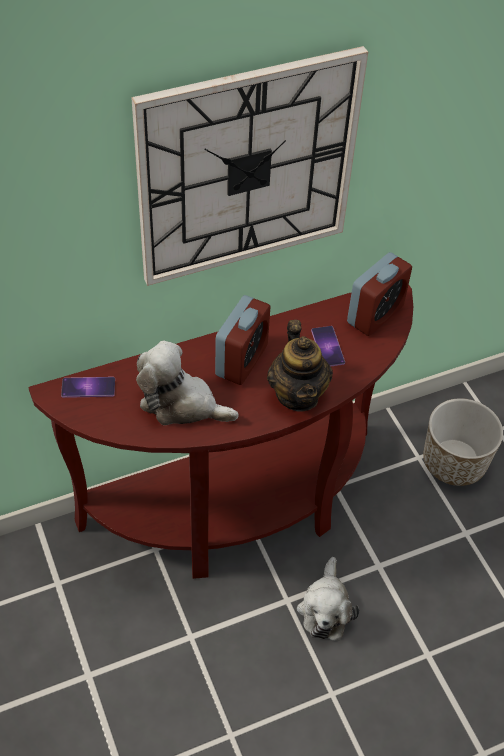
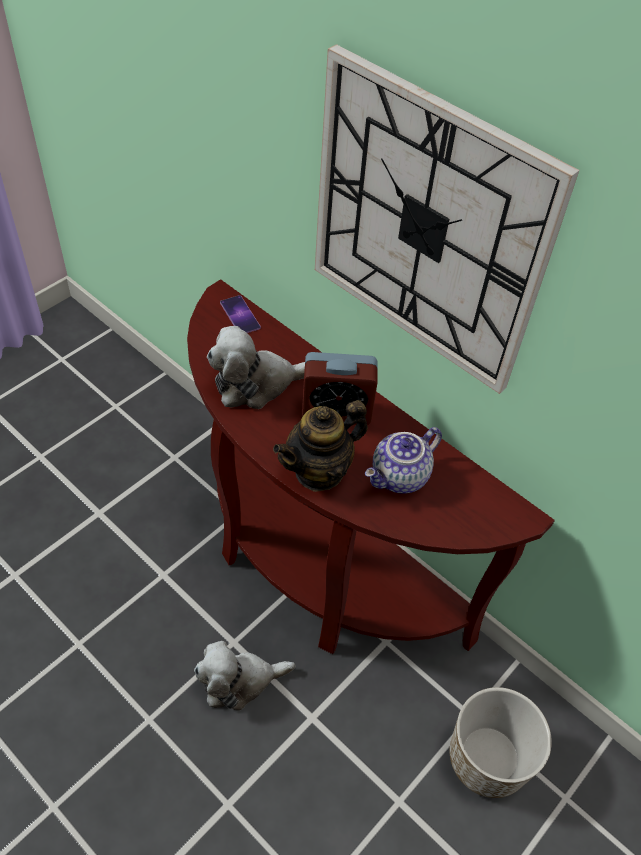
camera: 65 degrees right, 0 degrees up
plush toy [136,341,239,425] -> plush toy turned 105 degrees counterclockwise [207,326,305,409]
phone [311,326,345,367] -> teapot [365,427,442,494]
alarm clock [347,252,412,336] -> none

